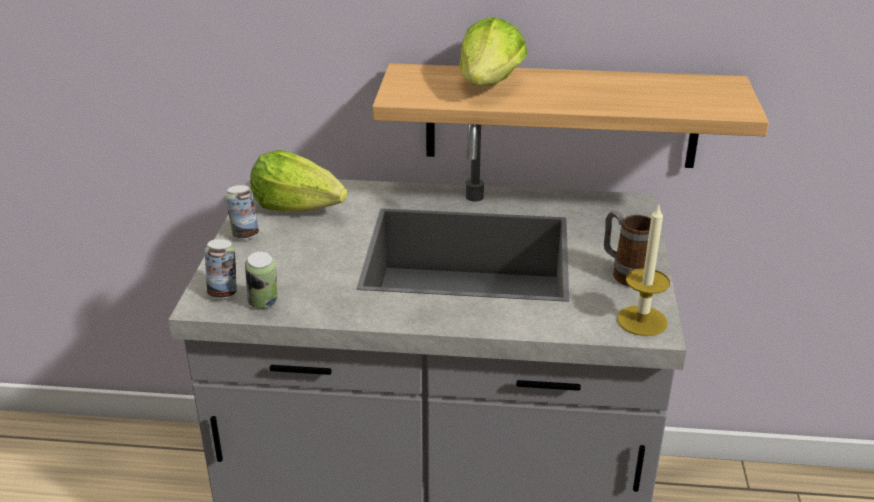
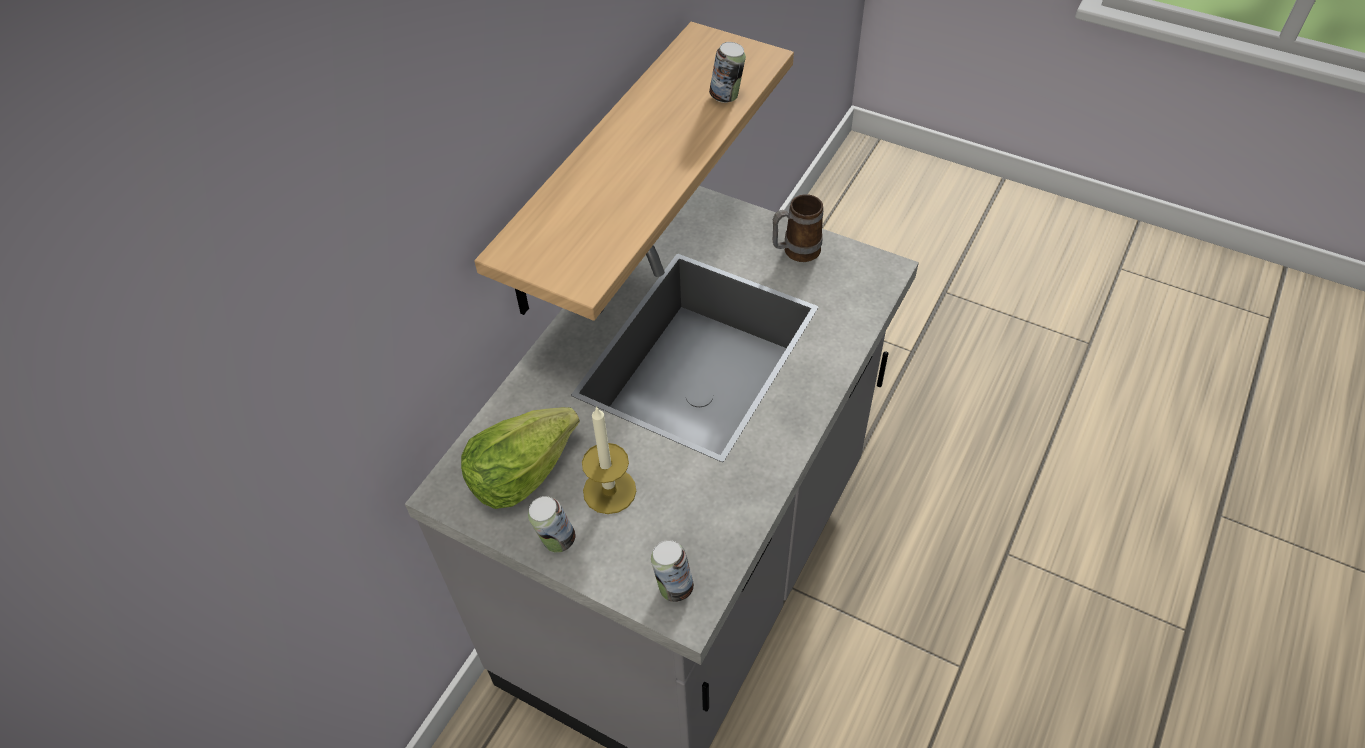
camera: 65 degrees left, 20 degrees up
can [245,251,277,309] -> can moved to [709,42,746,103]
lettuce [459,17,527,86] -> none
candle [617,205,670,336] -> candle moved to [582,406,636,514]

